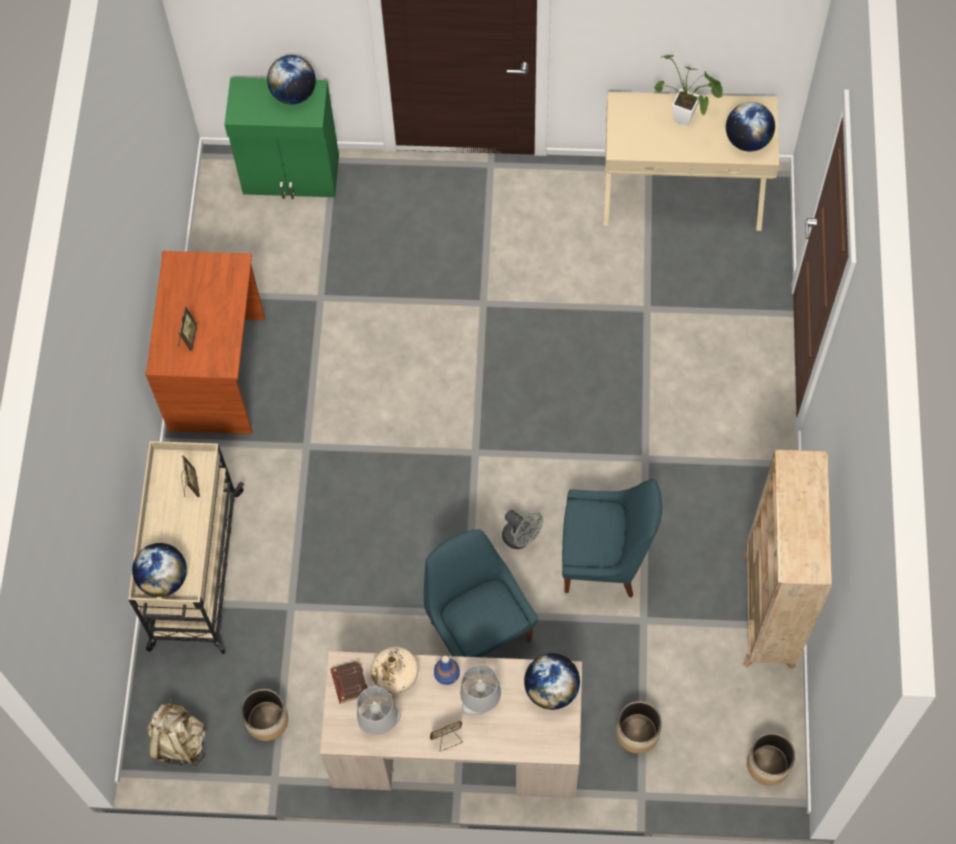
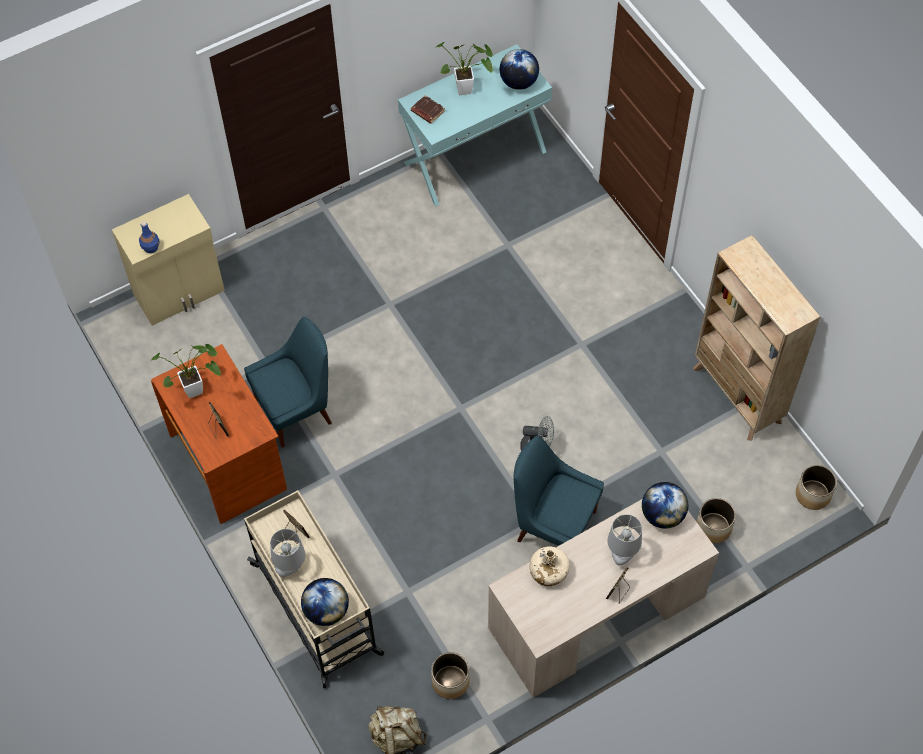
camera: 35 degrees left, 5 degrees down
green cabinet [224,77,339,199] -> beige cabinet [112,194,225,326]
globe [267,55,316,104] -> none
brown book [330,660,368,704] -> brown book moved to [411,95,445,124]
grey table lamp [357,686,401,735] -> grey table lamp moved to [270,529,305,577]
blue bottle [434,655,460,685] -> blue bottle moved to [139,221,160,253]
blue chair [562,479,662,598] -> blue chair moved to [244,317,332,448]
beige console table [603,92,779,231] -> turquoise console table [398,44,552,206]
none -> potted plant [150,344,221,398]

